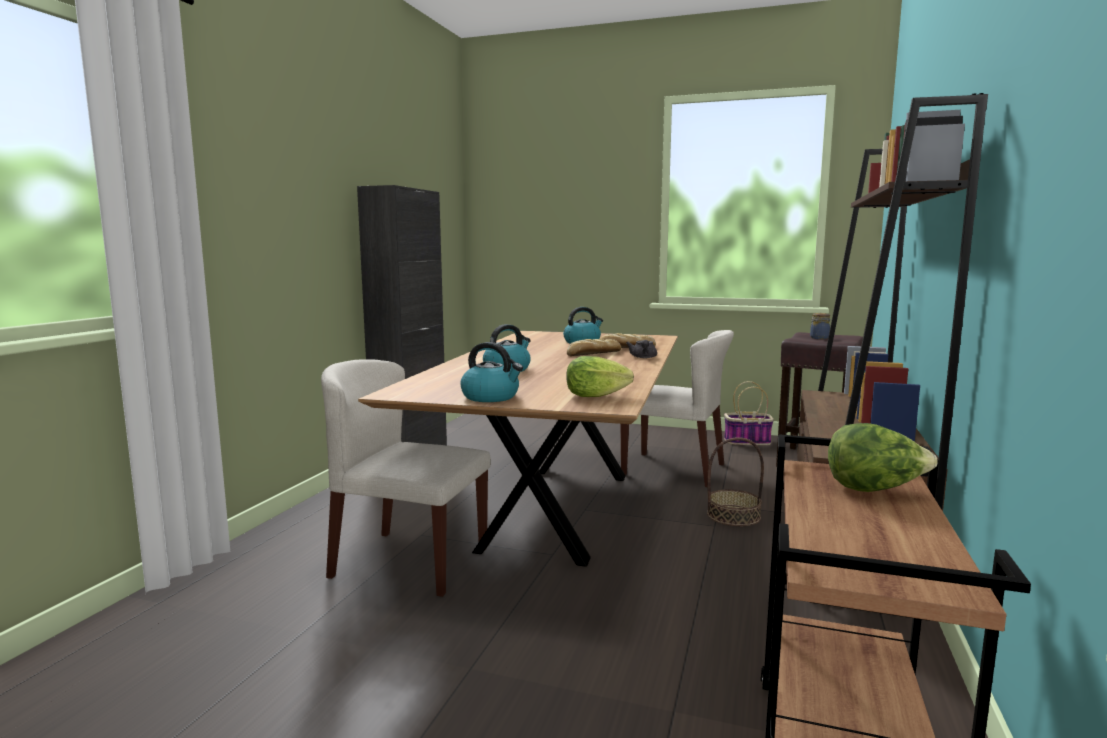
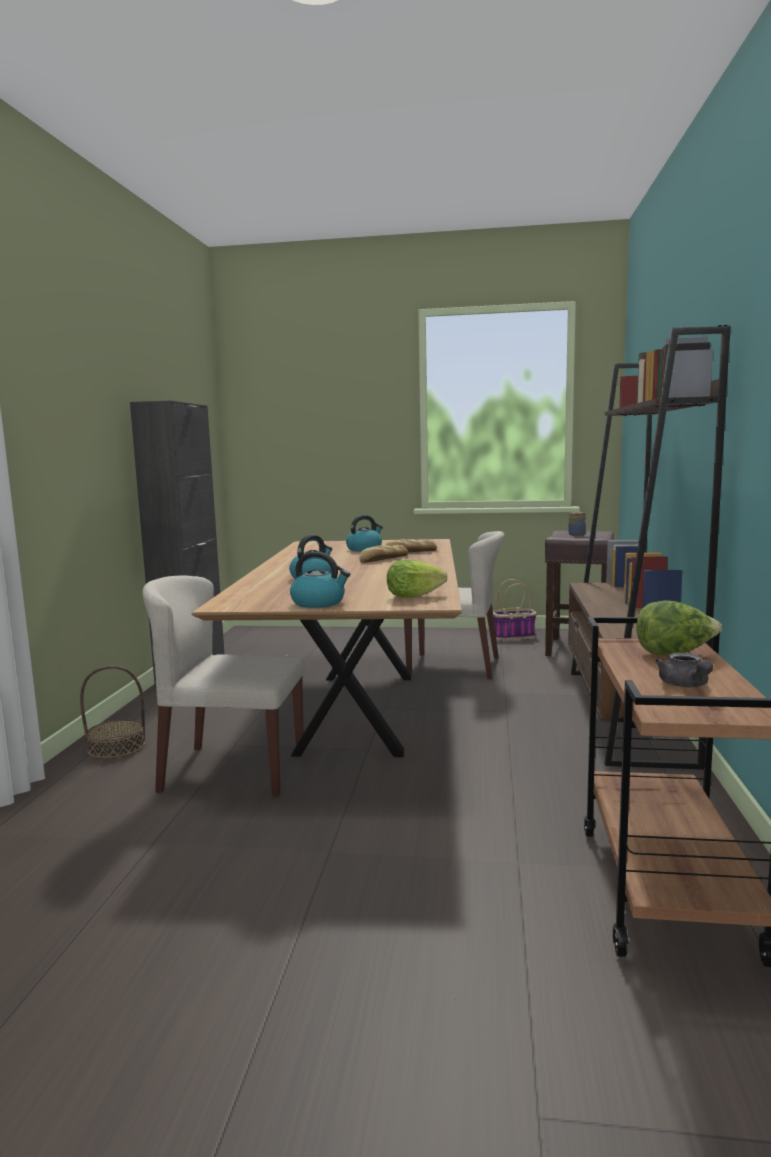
camera: 10 degrees left, 0 degrees up
grey teapot [626,340,657,358] -> grey teapot moved to [655,652,713,687]
basket [707,437,764,526] -> basket moved to [80,665,145,759]

